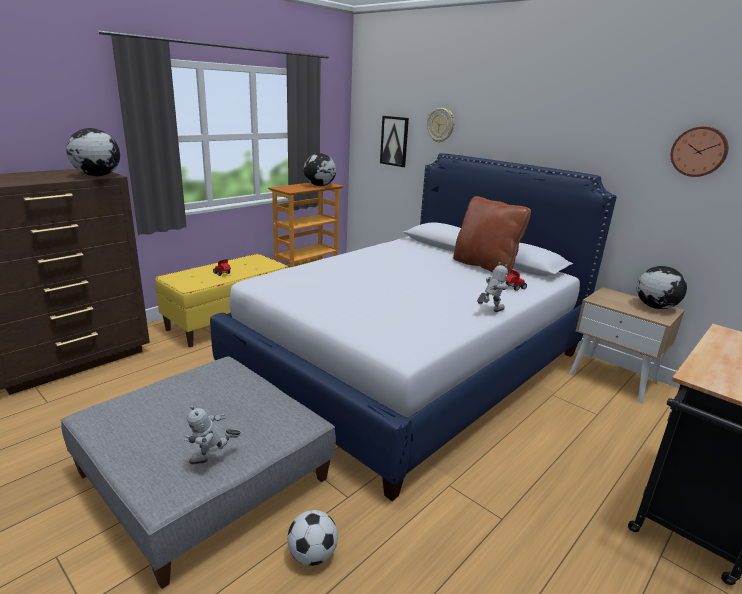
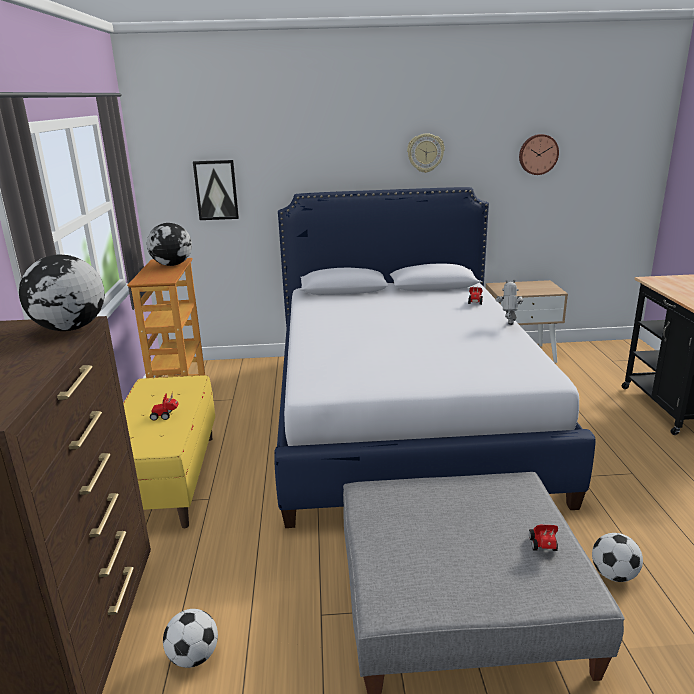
camera: 45 degrees left, 0 degrees up
toy robot [184,405,241,464] -> toy car [529,525,558,551]
wall clock [427,108,455,143] -> wall clock moved to [407,133,445,173]
brown pillow [453,196,531,275] -> none
globe [636,266,687,309] -> none
none -> football [163,609,218,668]

